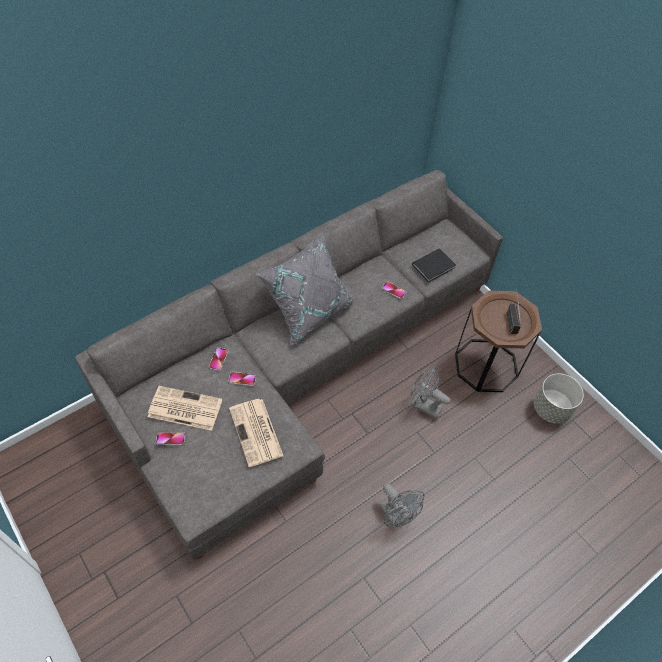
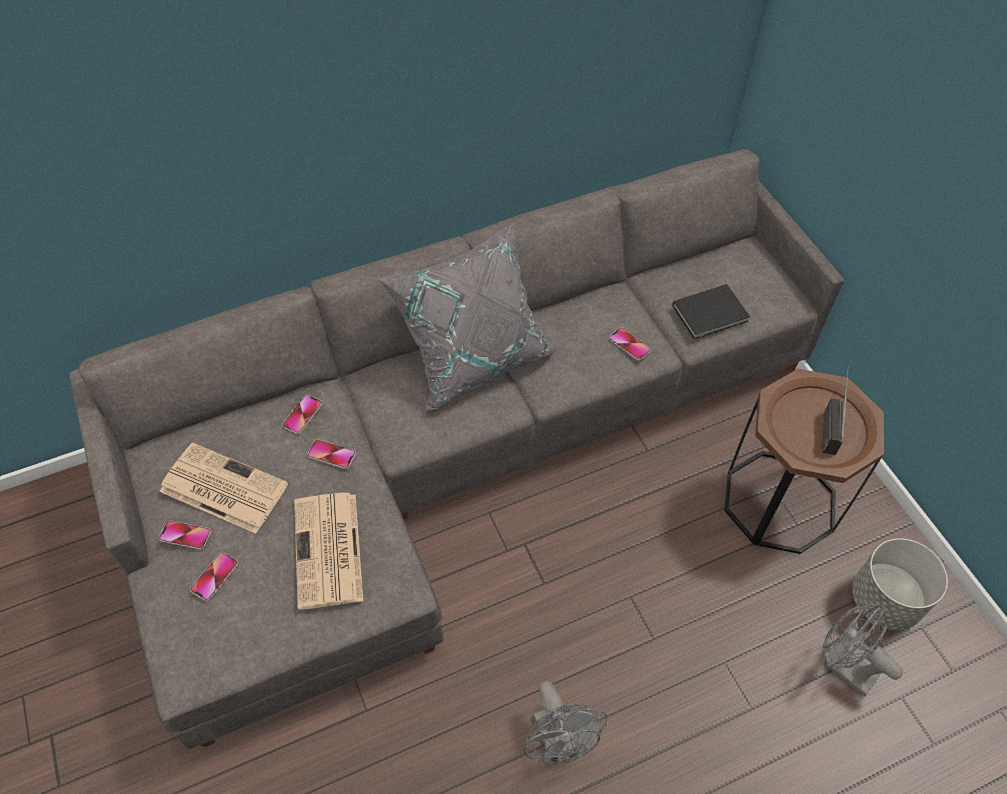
camera: 15 degrees right, 0 degrees up
grey fan [410,368,451,418] -> grey fan moved to [823,604,903,696]
none -> phone [190,552,238,601]

